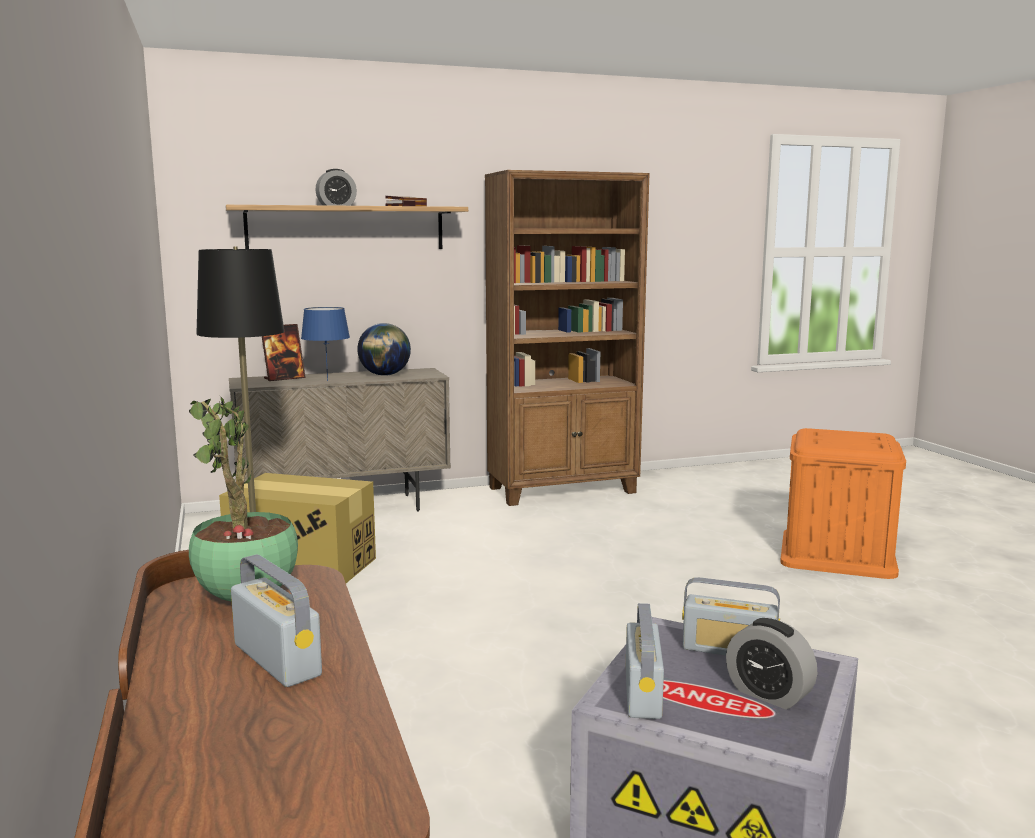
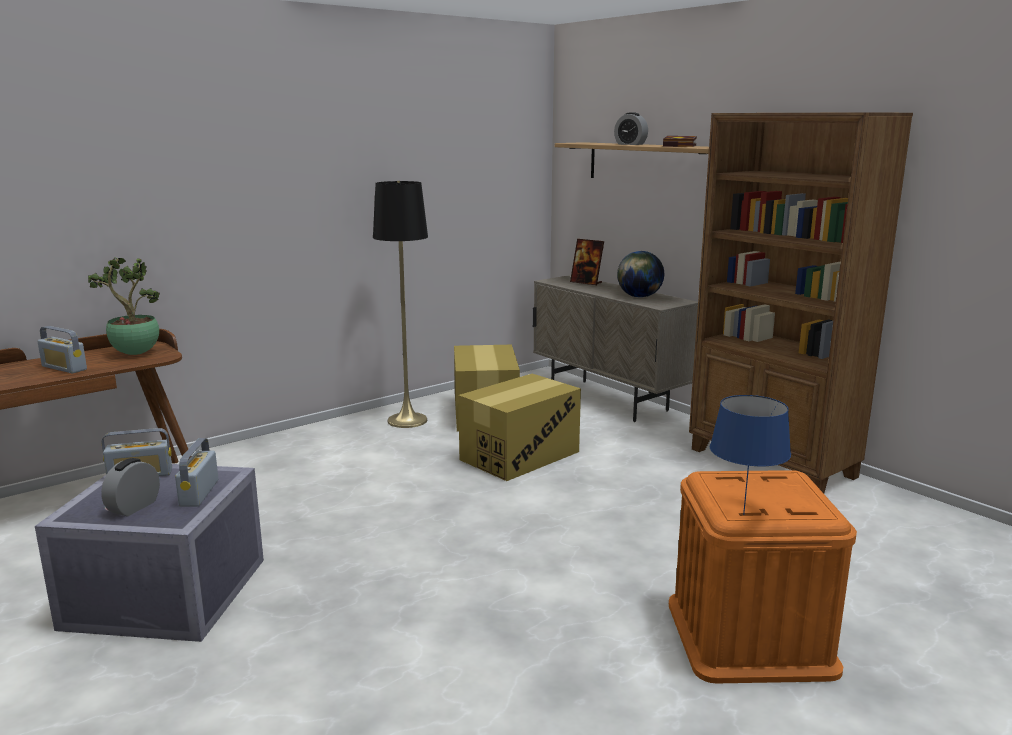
camera: 70 degrees right, 5 degrees up
radio [231,554,322,687] -> radio turned 90 degrees clockwise [38,326,87,373]
blue table lamp [301,307,350,381] -> blue table lamp moved to [710,395,791,515]
none -> cardboard box [458,374,581,481]

